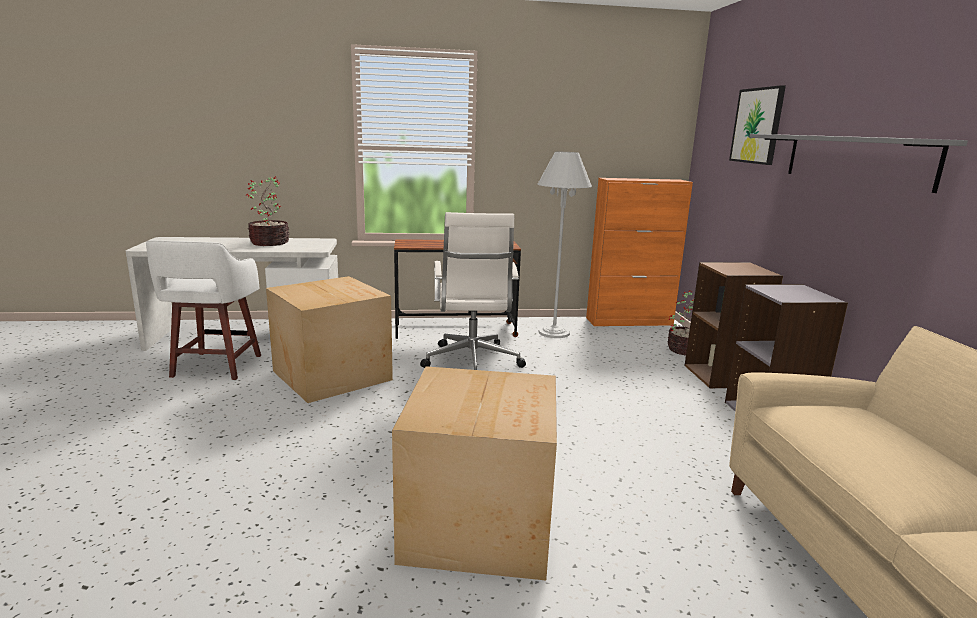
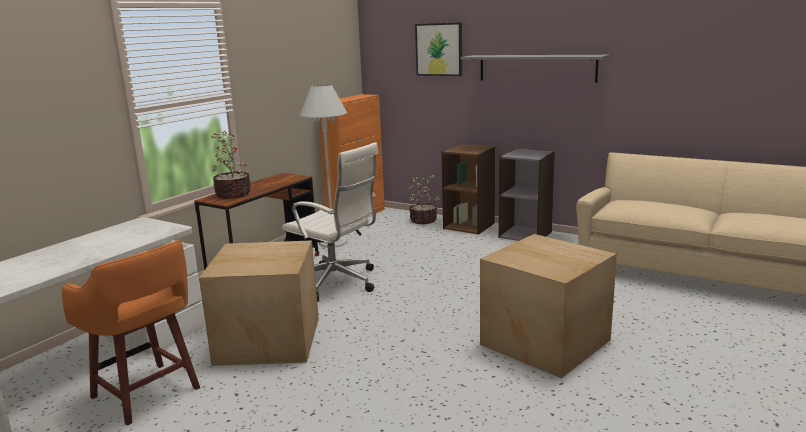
camera: 50 degrees left, 0 degrees up
white stool [146,240,261,380] -> orange stool [62,240,200,426]
potted plant [246,176,290,246] -> potted plant moved to [211,130,251,199]

